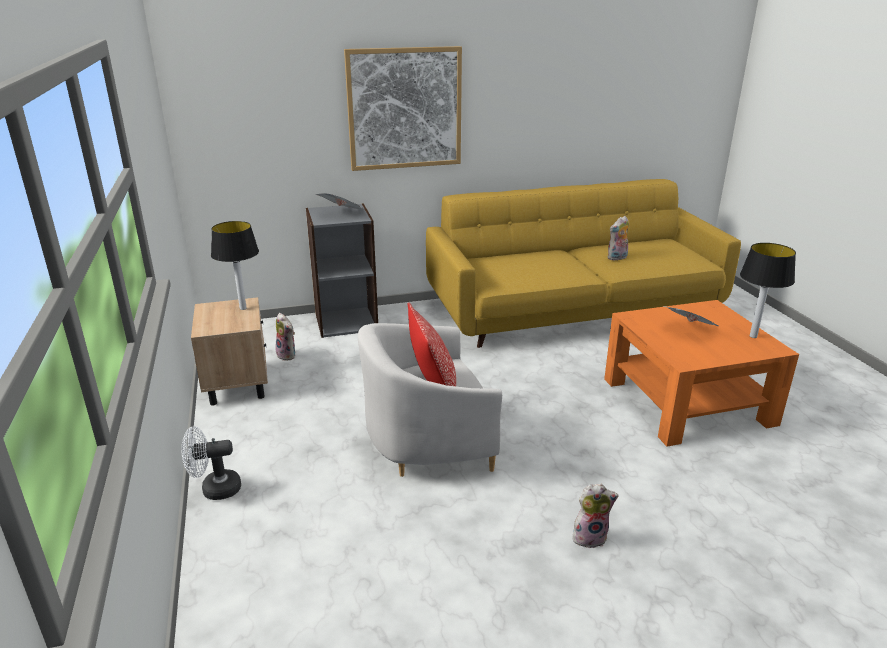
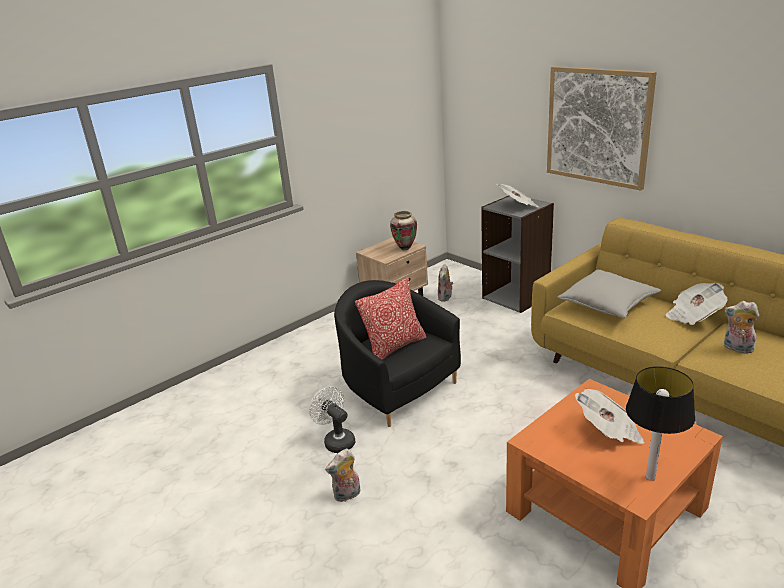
camera: 65 degrees right, 0 degrees up
white fan [182,426,241,500] -> white fan moved to [309,387,355,453]
table lamp [211,221,259,310] -> vase [390,211,417,250]
white armchair [358,323,502,477] -> black armchair [334,280,461,427]
plush toy [572,484,619,548] -> plush toy turned 90 degrees clockwise [325,449,361,502]
none -> grey pillow [558,269,661,318]
none -> newspaper [666,283,728,325]

